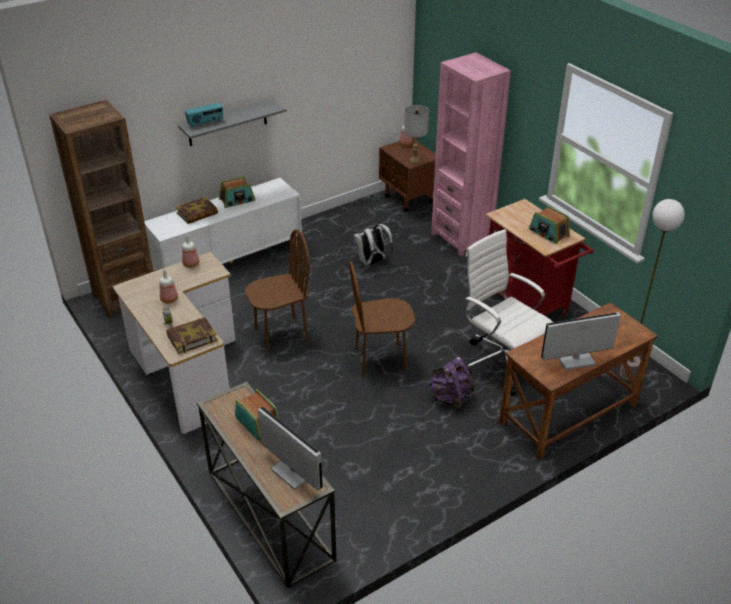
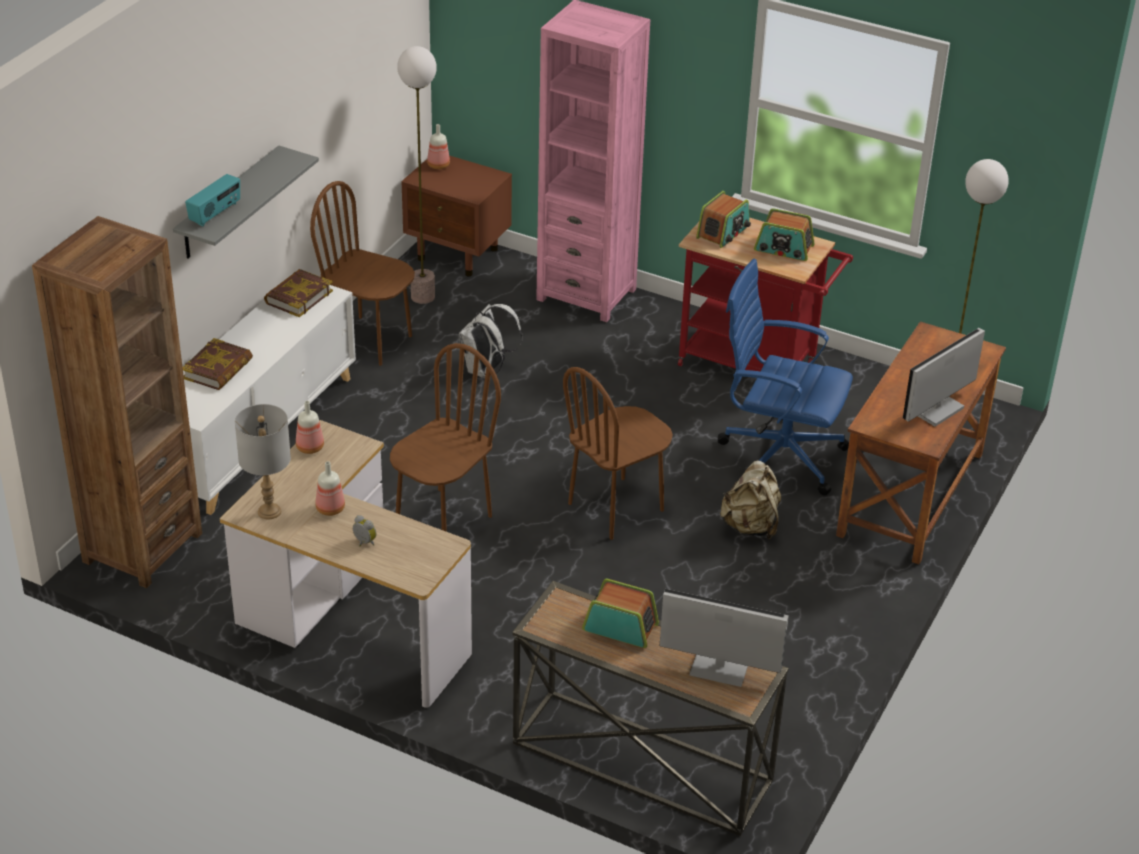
camera: 30 degrees left, 0 degrees up
book [166,317,218,354] -> book moved to [264,269,333,317]
radio [219,176,255,208] -> radio moved to [696,191,751,248]
grey table lamp [404,105,429,163] -> grey table lamp moved to [235,404,291,519]
purple backpack [428,357,475,410] -> beige backpack [720,461,781,540]
white office chair [465,229,553,396] -> blue office chair [718,259,853,495]
none -> brown chair [310,181,415,366]
none -> floor lamp [397,46,437,304]

